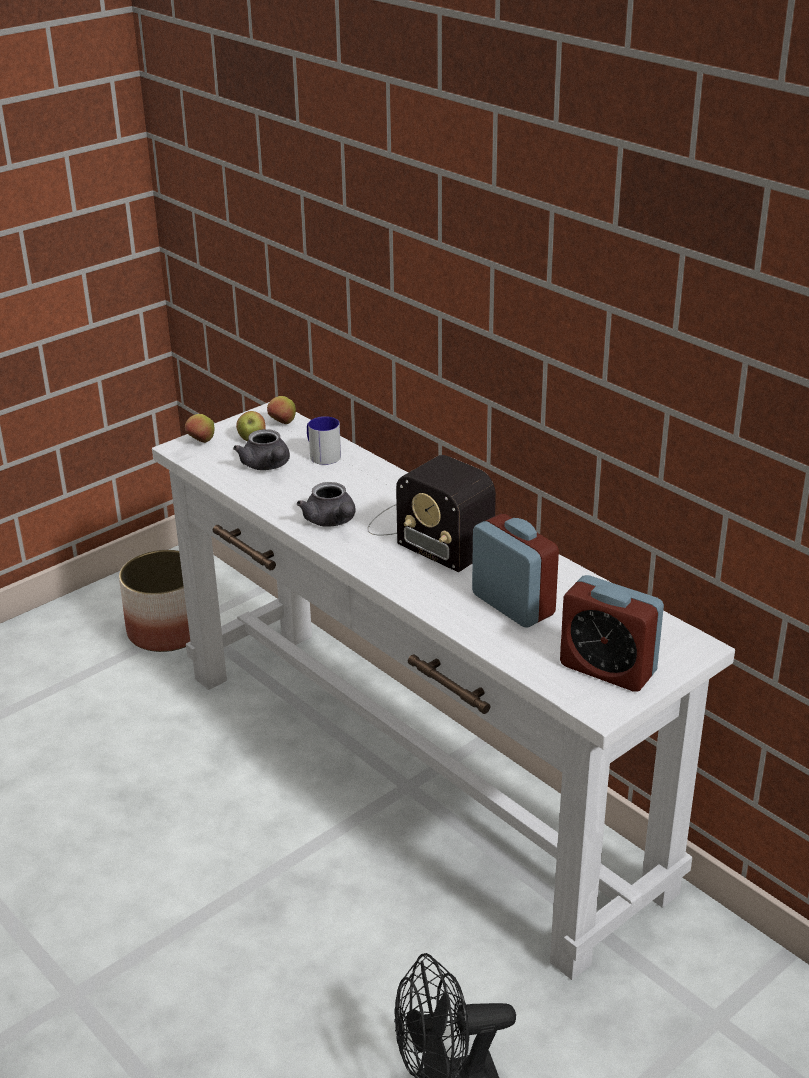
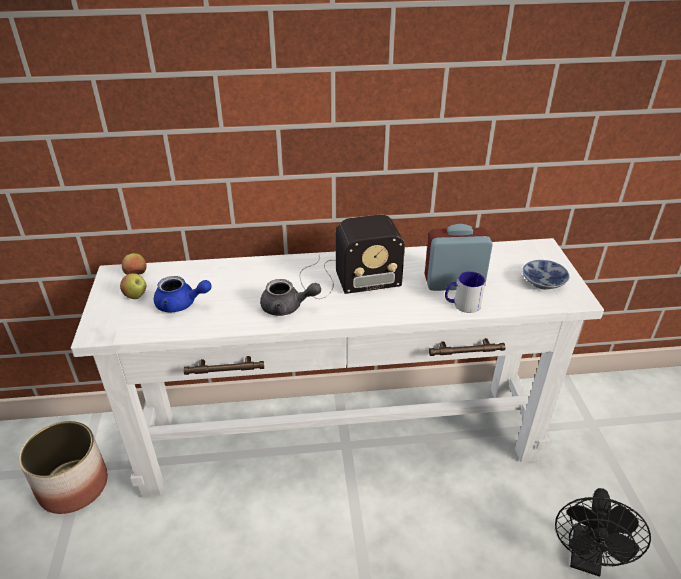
camera: 55 degrees left, 5 degrees up
apple [185,414,215,443] -> none
grey teapot [233,429,290,470] -> blue teapot [154,276,212,312]
mug [307,416,341,465] -> mug moved to [445,271,485,313]
alarm clock [560,575,664,692] -> bowl [522,260,569,289]

